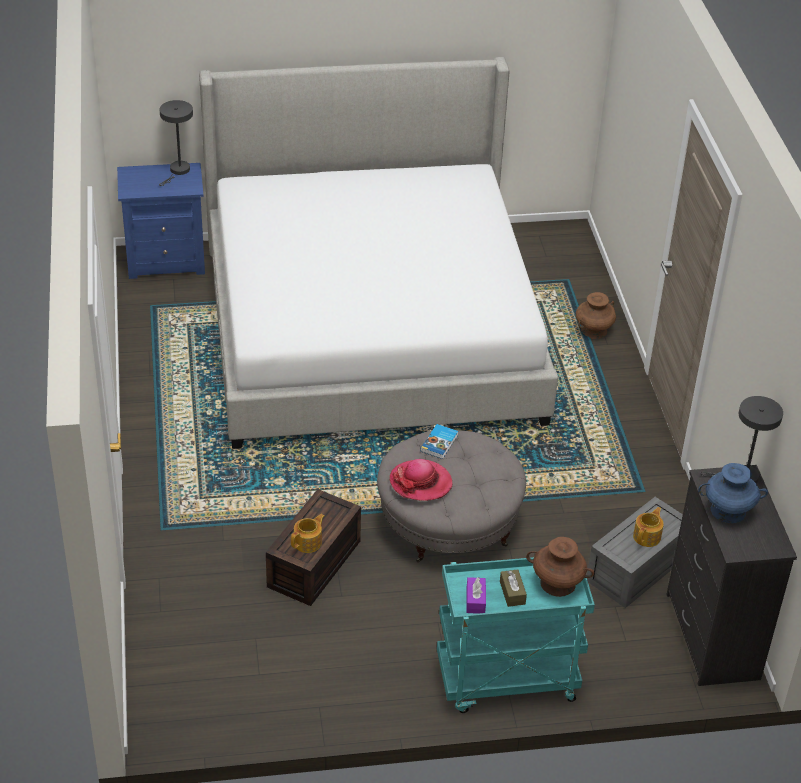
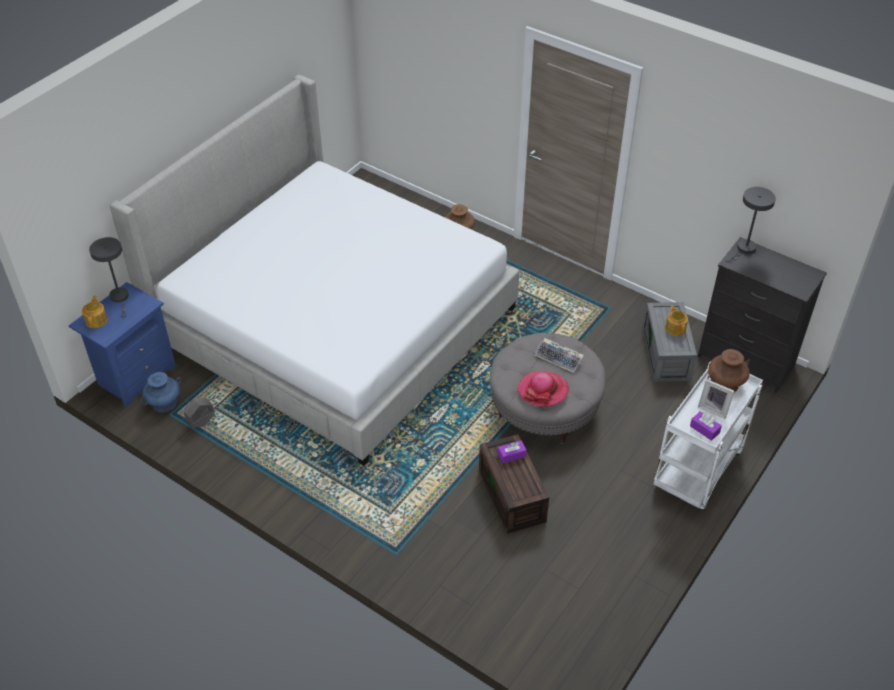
camera: 45 degrees left, 5 degrees up
teapot [291,514,324,553] -> teapot moved to [82,295,108,328]
book [420,424,458,459] -> none
turquoise cart [437,557,595,713] -> white cart [653,361,763,510]
brown tissue box [500,569,527,607] -> picture frame [698,379,734,419]
blue vase [698,463,768,523] -> blue vase moved to [141,372,181,412]
none -> grey planter [183,398,215,428]
none -> purple tissue box [498,440,527,463]
none -> keyboard [535,338,584,373]

